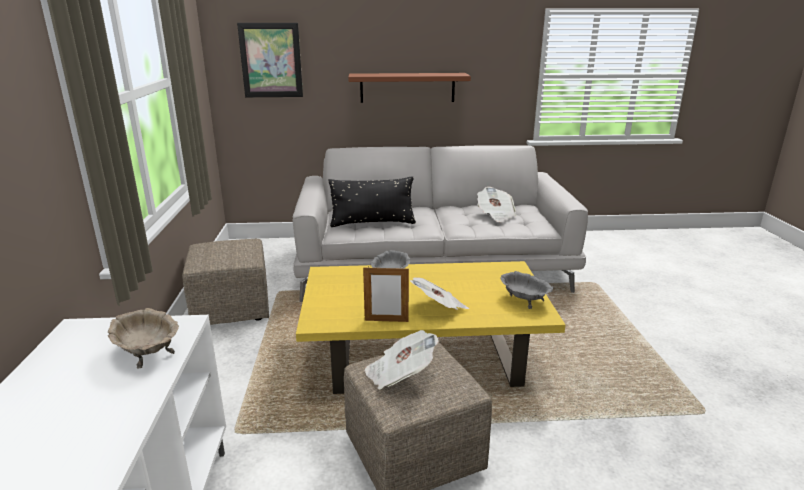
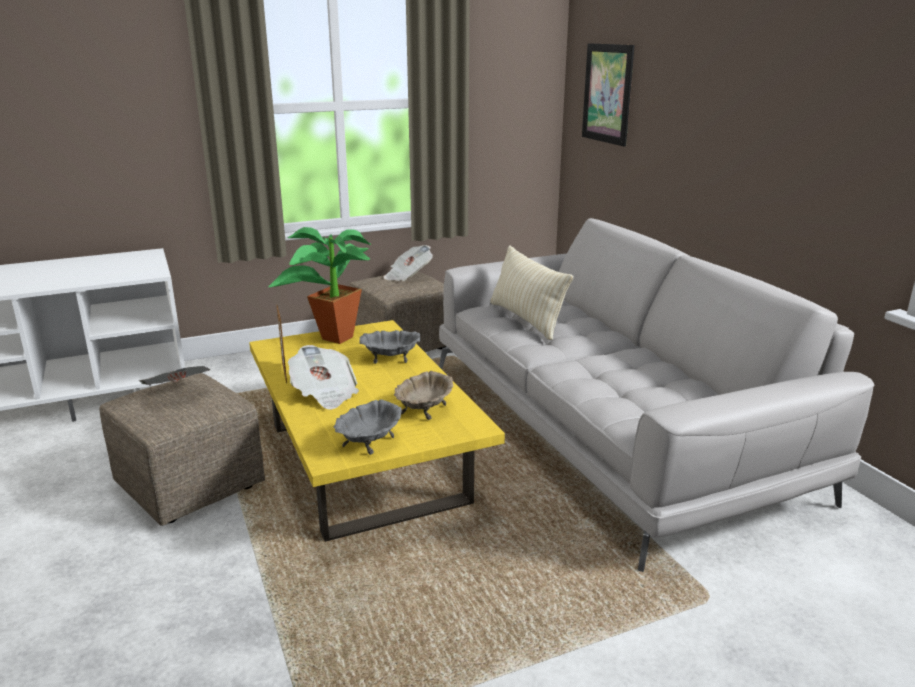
camera: 70 degrees right, 0 degrees up
beige bowl [108,308,179,368] -> beige bowl moved to [394,371,453,420]
black pillow [328,176,416,227] -> beige pillow [490,245,573,340]
brown shelf [348,73,471,103] -> none
newspaper [477,187,517,222] -> newspaper moved to [384,245,433,281]
none -> potted plant [268,227,372,344]

